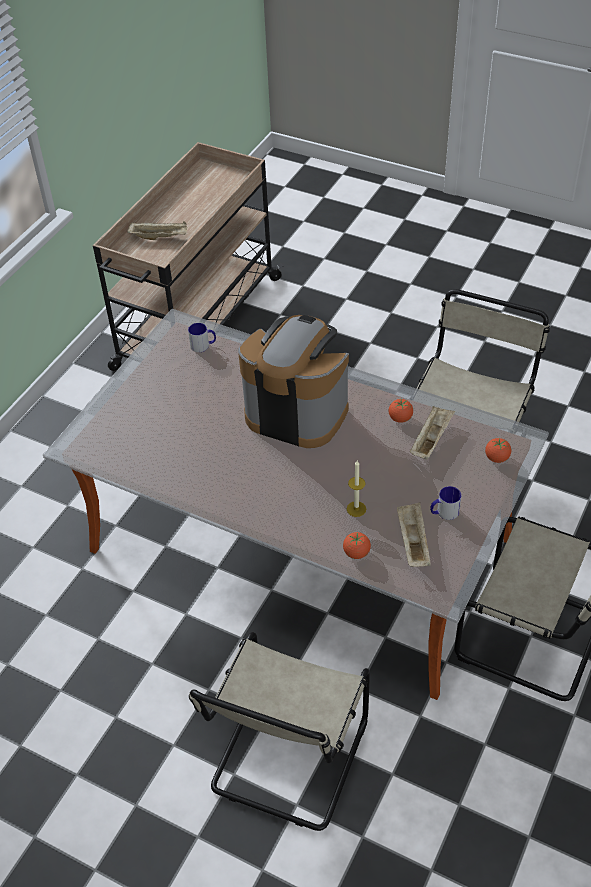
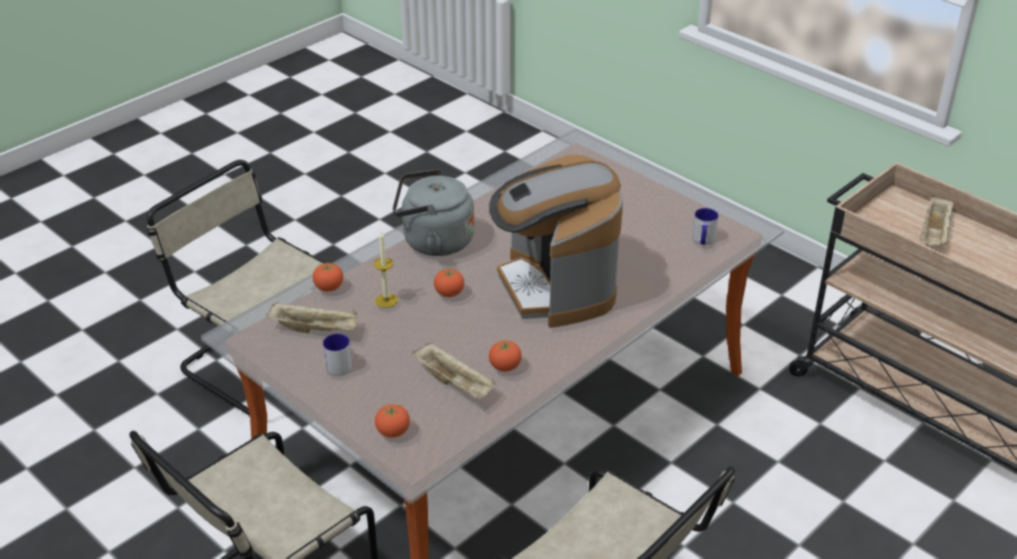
camera: 105 degrees right, 10 degrees down
coffee machine [238,315,349,448] -> coffee machine turned 120 degrees clockwise [489,154,623,328]
none -> grey kettle [393,169,474,256]
none -> tomato [434,267,464,297]

